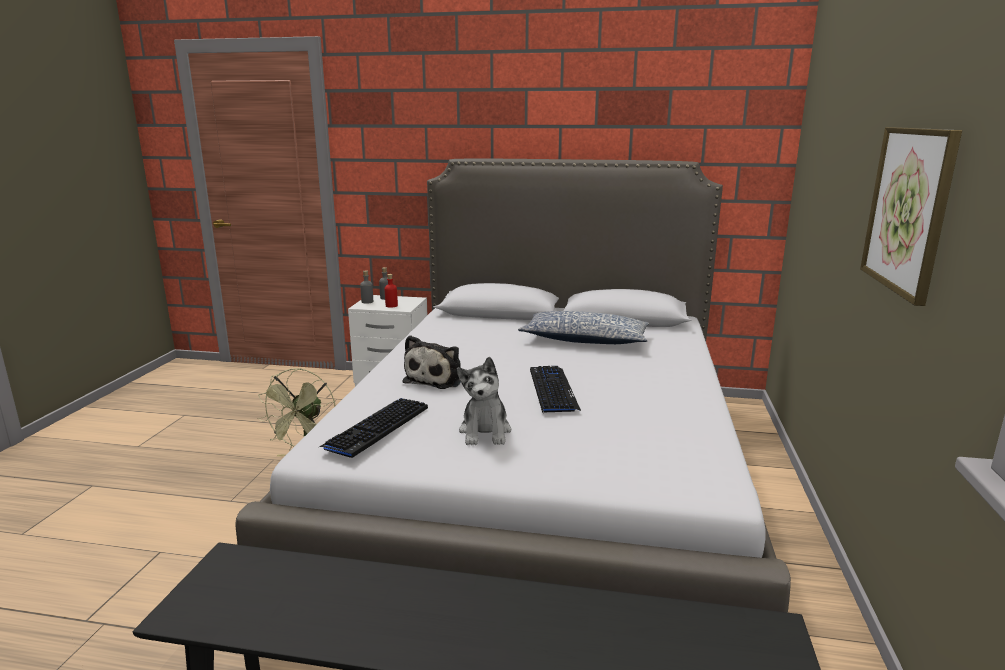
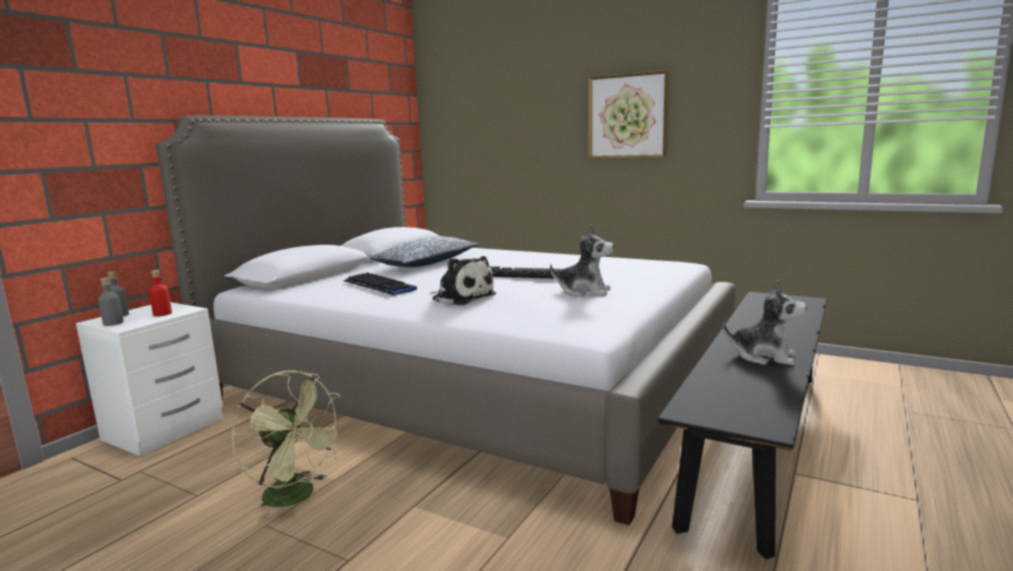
camera: 70 degrees left, 5 degrees down
keyboard [319,398,428,459] -> keyboard moved to [344,273,417,295]
none -> plush toy [723,280,807,365]

